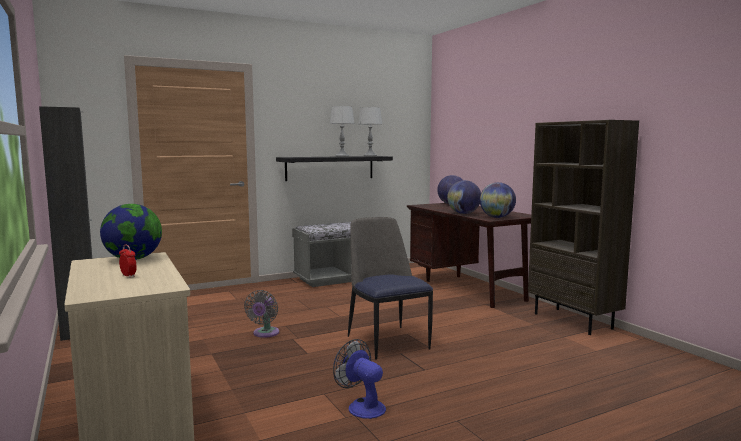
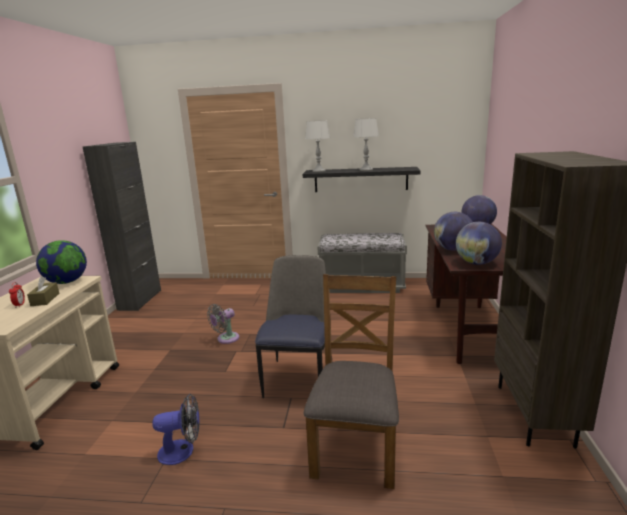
camera: 35 degrees right, 10 degrees up
fan [333,339,386,419] -> fan turned 90 degrees clockwise [152,394,199,465]
grey table lamp [358,107,382,156] -> grey table lamp moved to [305,120,330,172]
none -> brown tissue box [27,276,59,306]
none -> brown chair [304,274,399,489]

